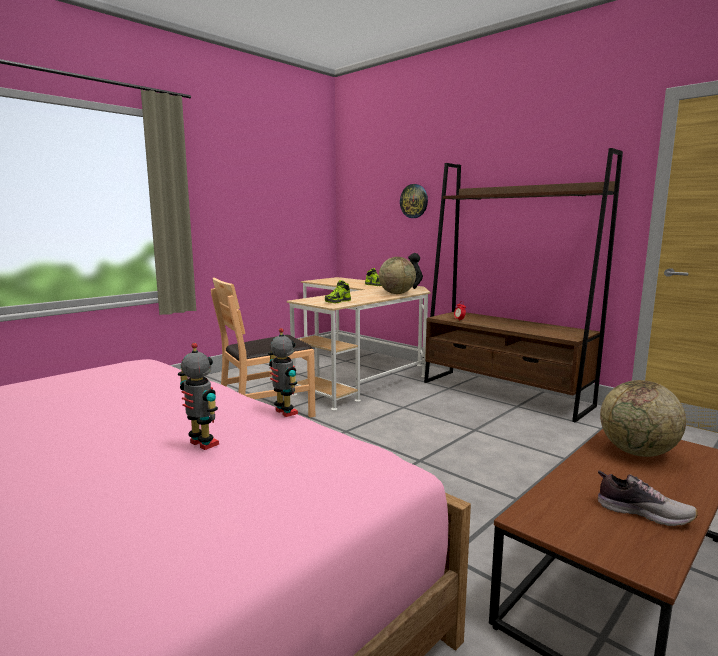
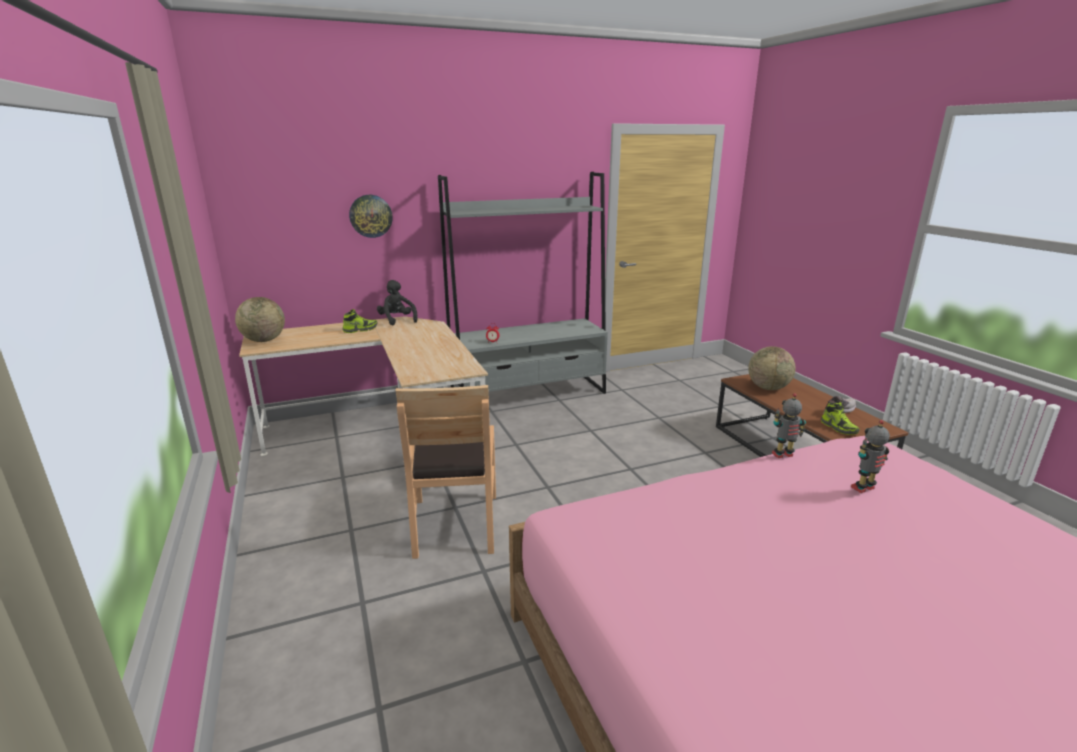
camera: 65 degrees left, 10 degrees up
shoe [325,280,351,303] -> shoe moved to [821,402,860,435]
globe [379,257,416,294] -> globe moved to [235,297,285,342]
brown bookcase [424,148,623,423] -> grey bookcase [438,172,608,394]

